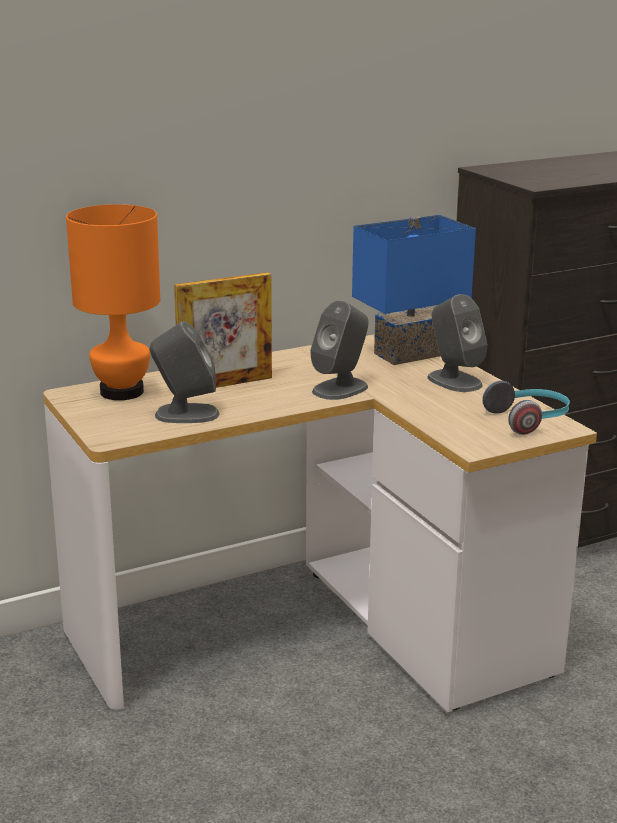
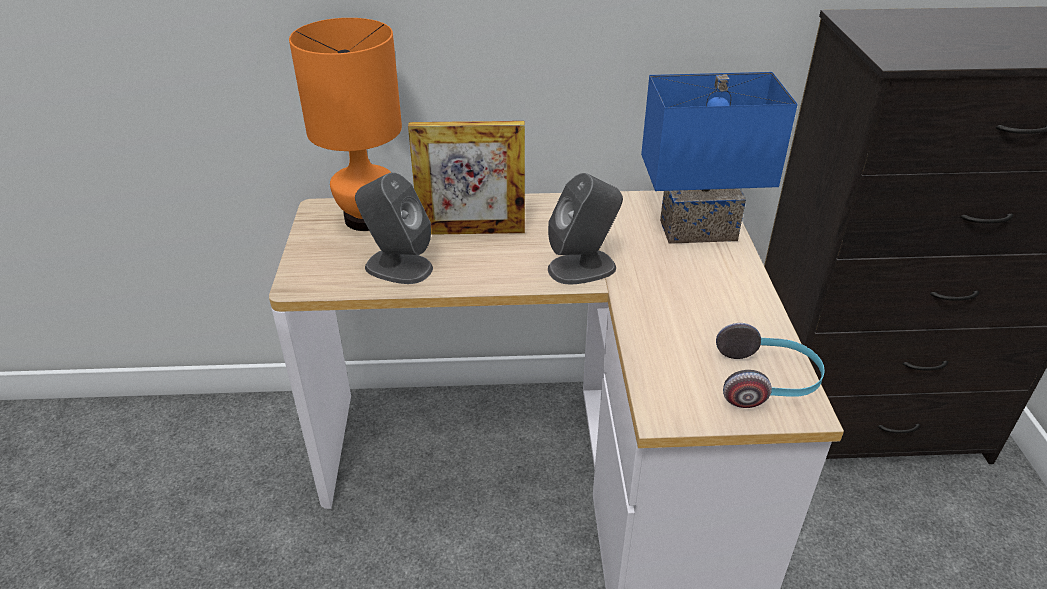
camera: 25 degrees right, 15 degrees up
grey speaker [427,294,488,392] -> none

